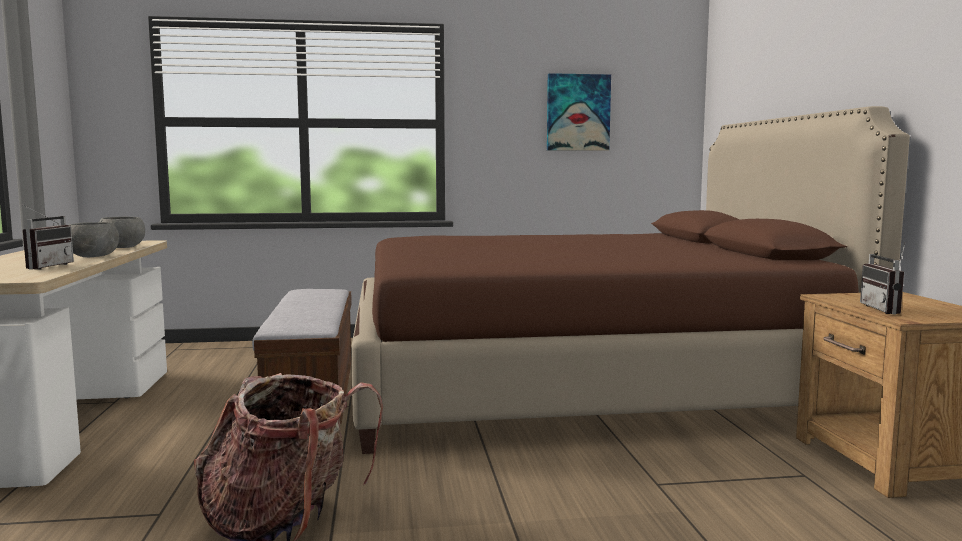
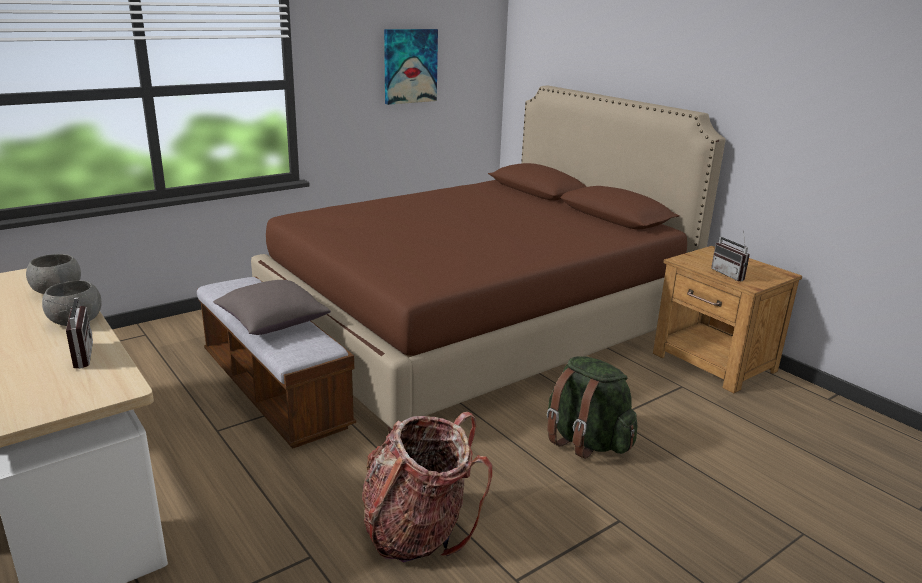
camera: 30 degrees left, 15 degrees up
none -> grey pillow [213,280,331,335]
none -> green backpack [547,356,637,459]

